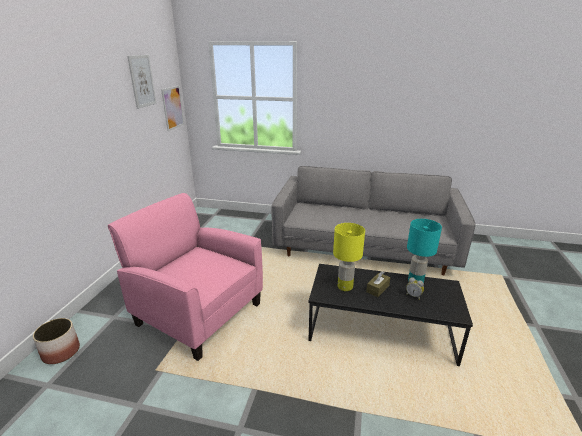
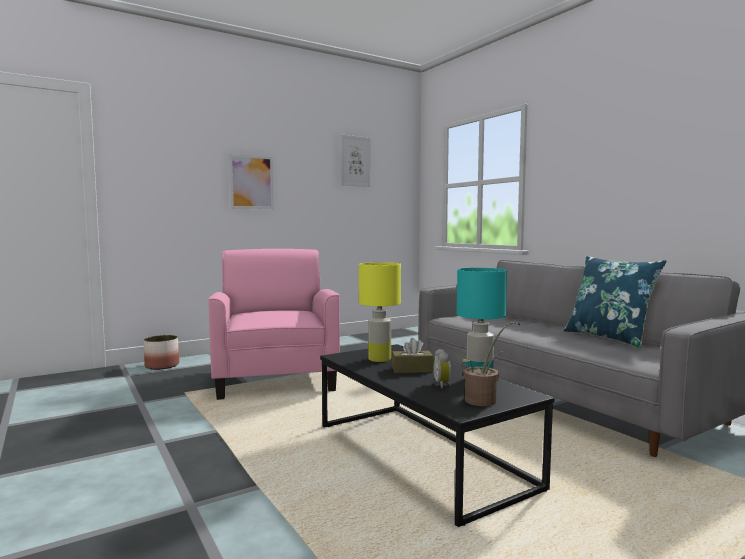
camera: 45 degrees right, 20 degrees down
picture [161,86,184,131] -> picture moved to [229,154,274,209]
none -> potted plant [463,322,520,406]
none -> blue pillow [564,256,667,348]

